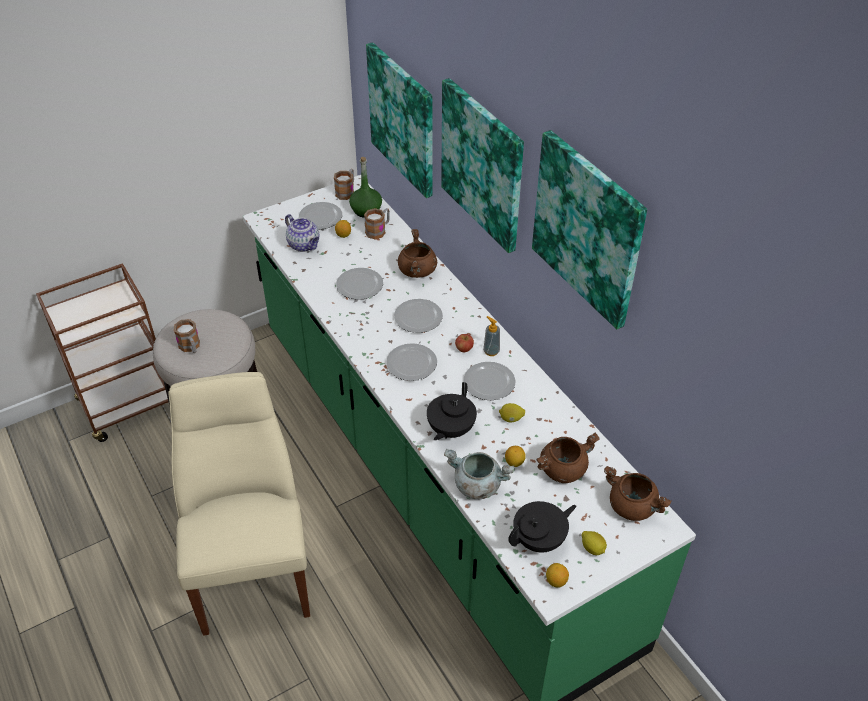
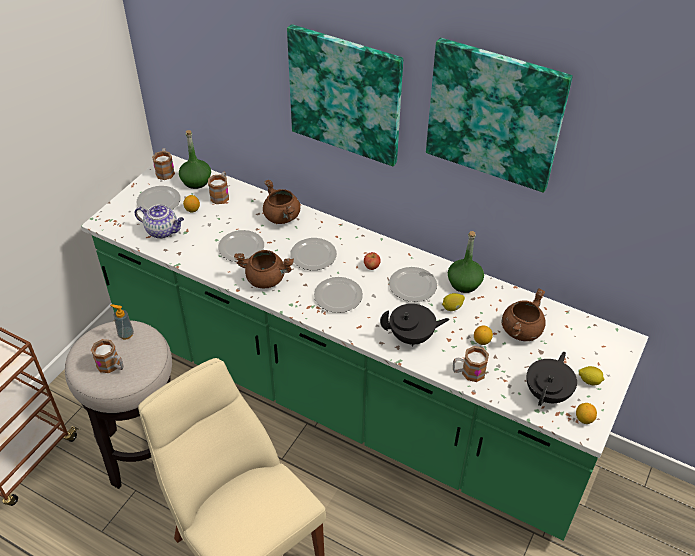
camera: 30 degrees left, 0 degrees up
picture [366,42,433,198] -> none
black teapot [427,382,477,441] -> black teapot turned 90 degrees counterclockwise [380,304,450,346]
grey cooking pot [444,449,514,499] -> mug [453,346,489,382]
soap dispenser [483,316,500,356] -> soap dispenser moved to [110,304,134,340]
brown cooking pot [604,466,672,521] -> brown cooking pot moved to [234,250,294,288]
none -> green bottle [448,231,484,293]

